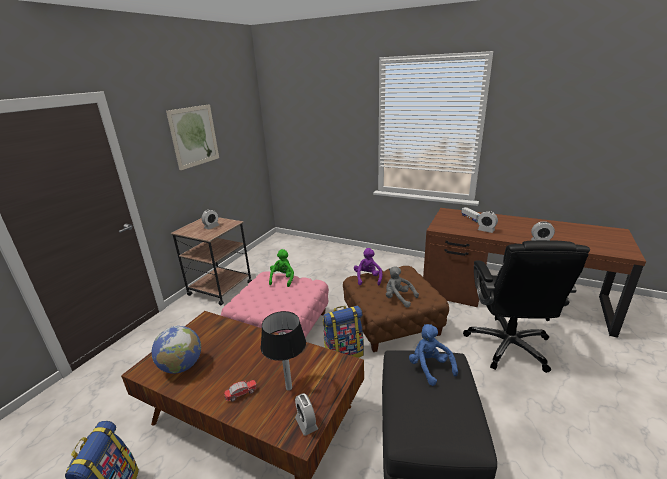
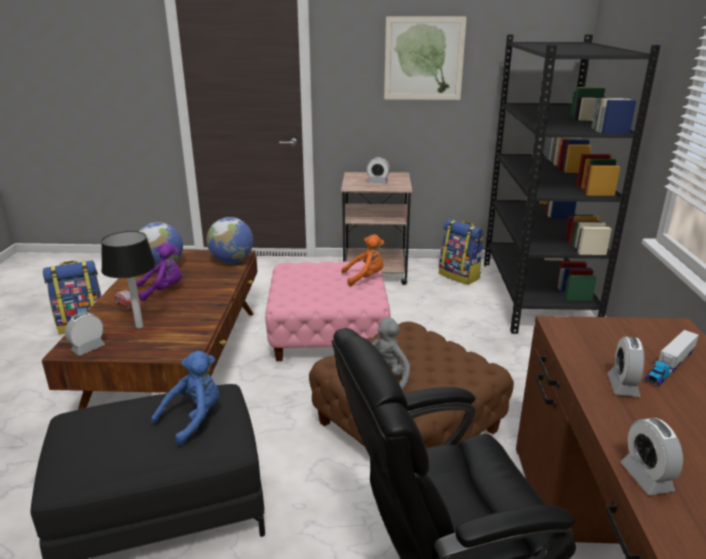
camera: 65 degrees right, 0 degrees up
green plush toy [269,249,294,287] -> orange plush toy [341,234,384,286]
backpack [323,306,364,358] -> backpack moved to [439,219,483,285]
purple plush toy [354,248,382,285] -> purple plush toy moved to [136,243,182,301]
none -> globe [206,217,253,263]
none -> black bookcase [484,35,661,334]

